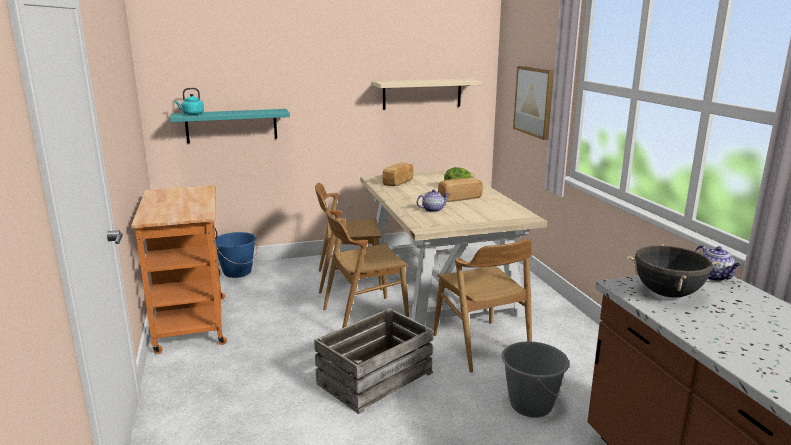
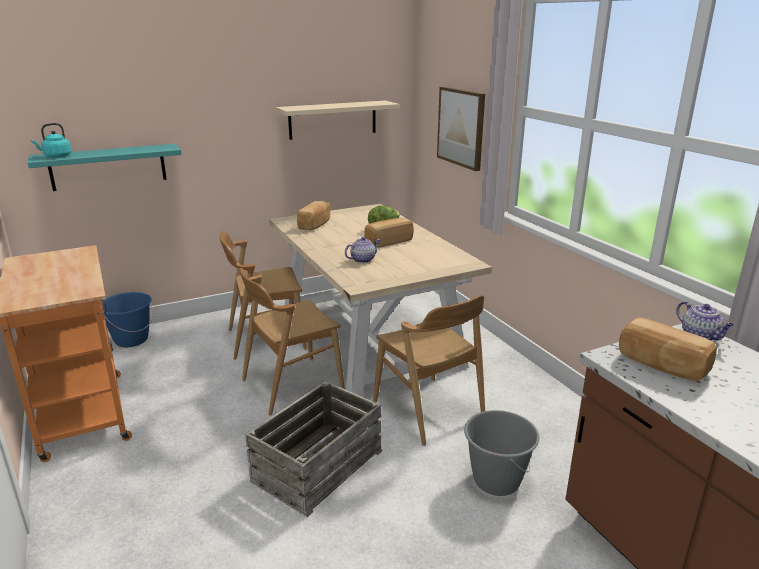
camera: 10 degrees left, 5 degrees up
black cooking pot [627,244,720,298] -> bread [619,316,717,381]

